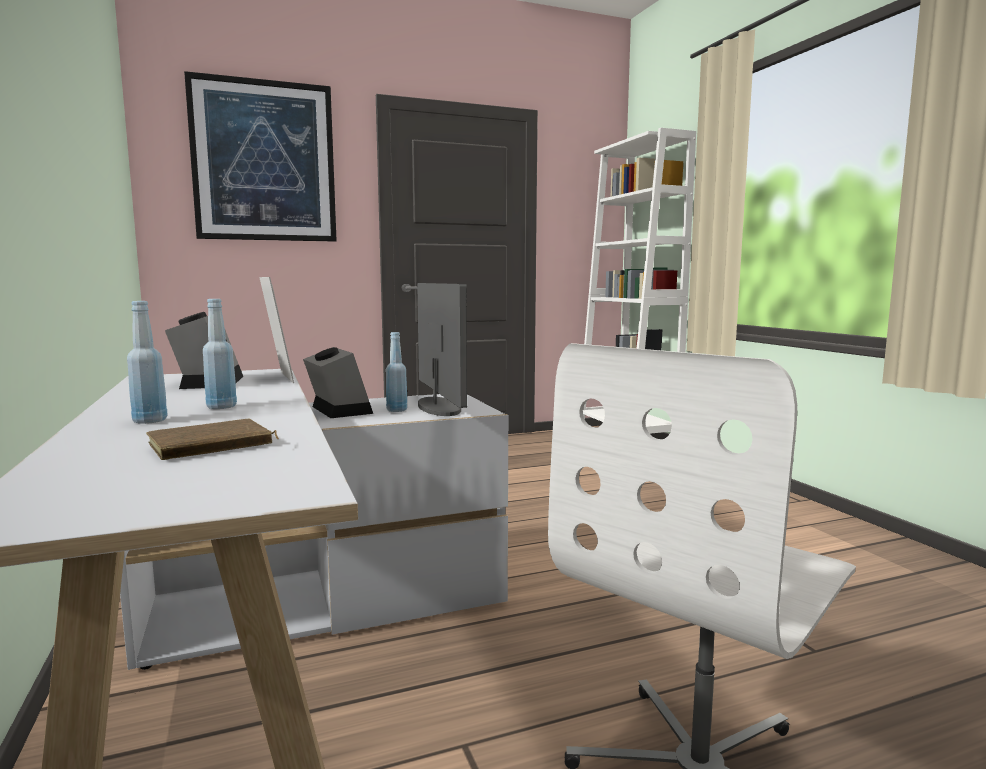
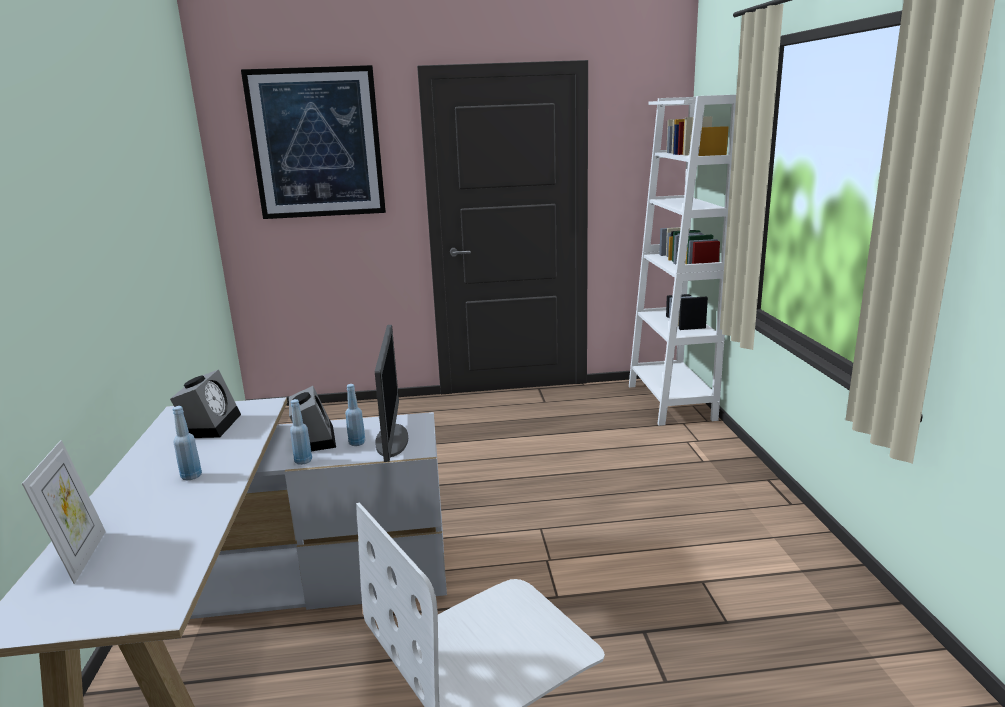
camera: 15 degrees right, 10 degrees up
blue bottle [127,301,168,424] -> blue bottle moved to [290,399,312,465]
brown book [146,419,279,460] -> none
picture frame [259,277,294,383] -> picture frame moved to [22,440,106,584]

